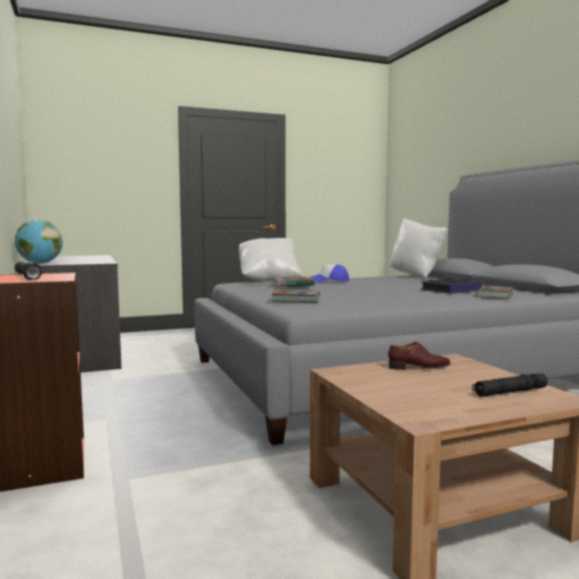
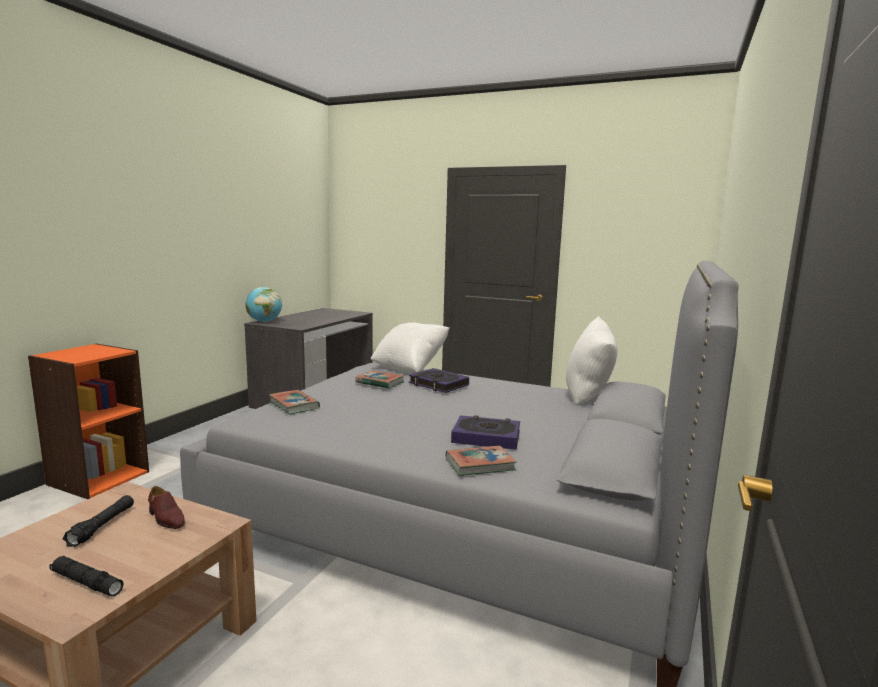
camera: 45 degrees right, 5 degrees up
black flashlight [15,262,42,280] -> black flashlight moved to [63,495,134,547]
cap [310,264,349,282] -> book [409,368,469,393]

